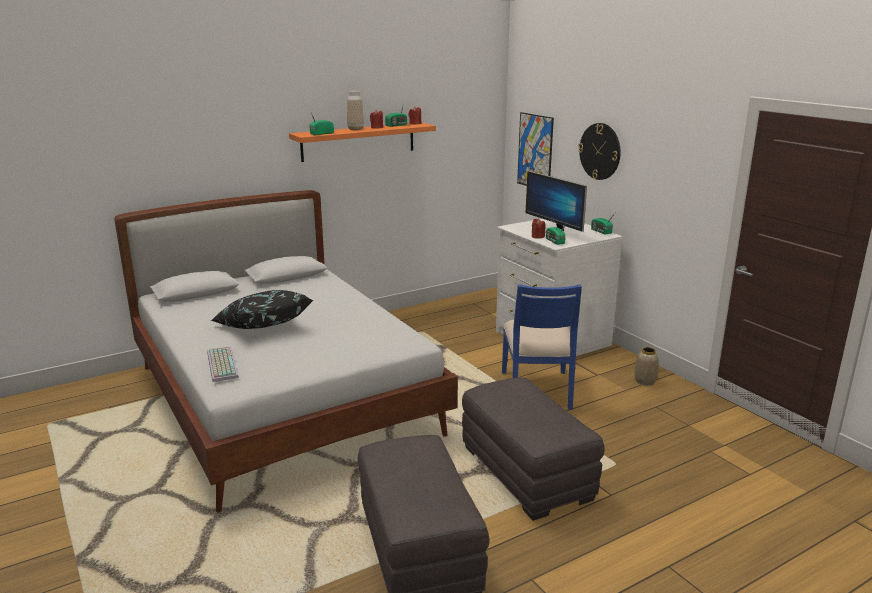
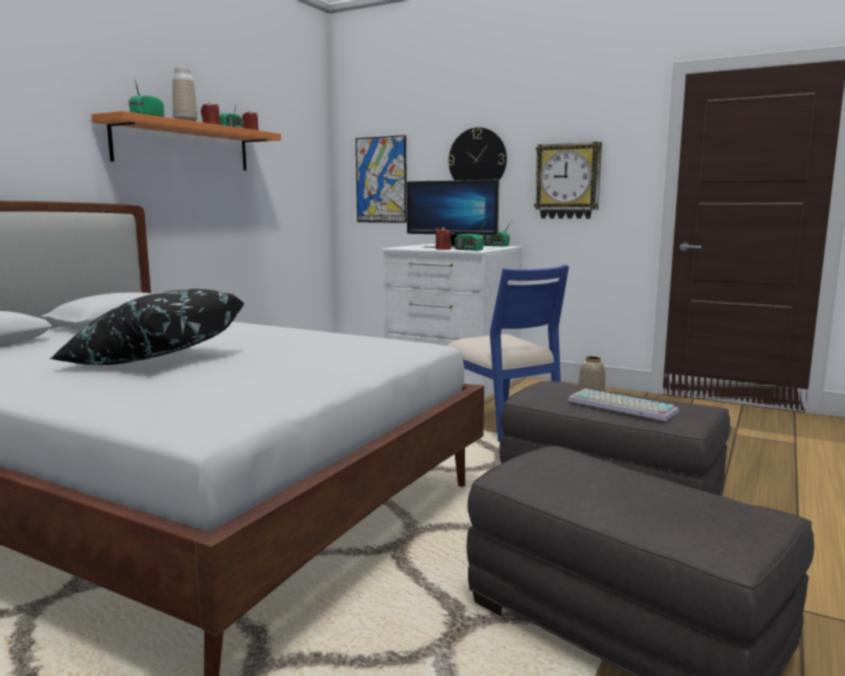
camera: 30 degrees left, 10 degrees down
keyboard [207,346,239,382] -> keyboard moved to [568,388,679,421]
none -> wall clock [534,142,602,219]

